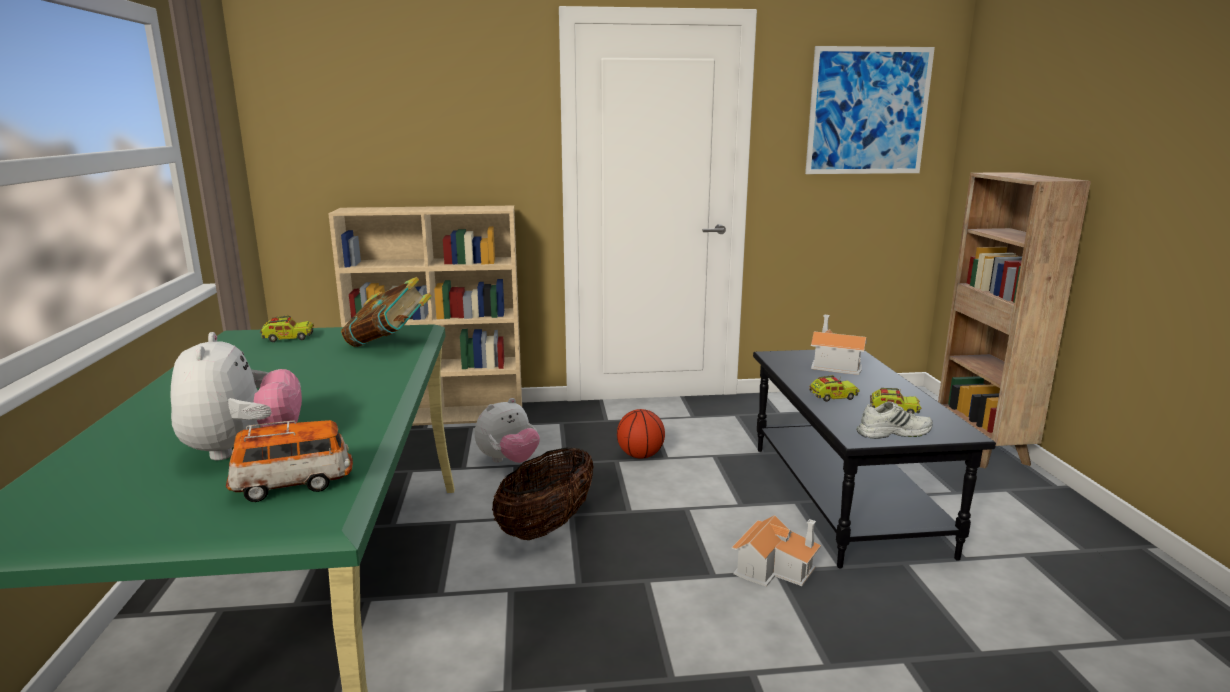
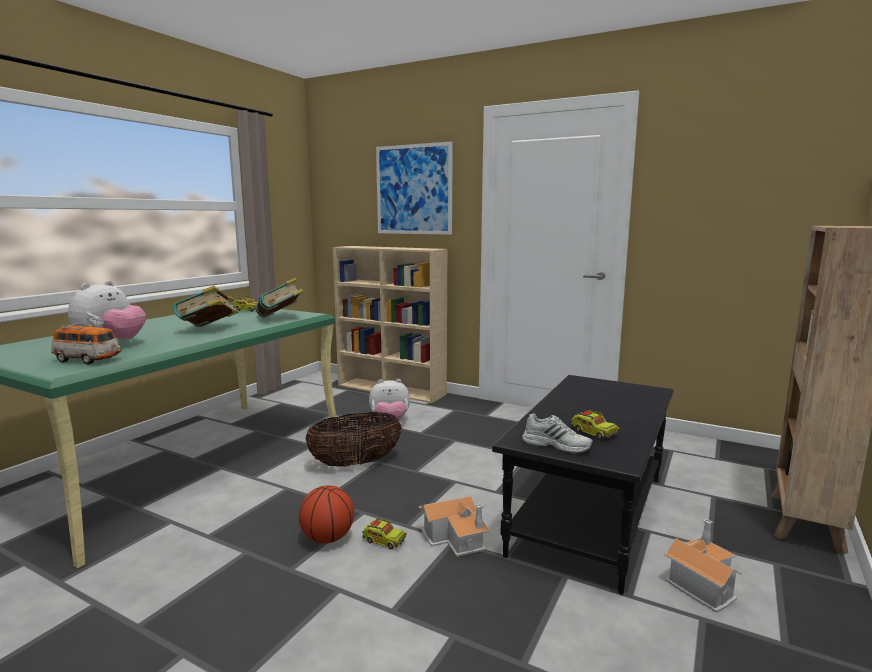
camera: 35 degrees right, 5 degrees down
basketball [617,409,665,459] -> basketball moved to [299,485,354,543]
picture [805,46,935,174] -> picture moved to [376,141,453,235]
toy truck [809,375,860,402] -> toy truck moved to [362,518,407,549]
toy house [811,315,867,375] -> toy house moved to [664,519,742,613]
none -> book [174,286,239,327]

